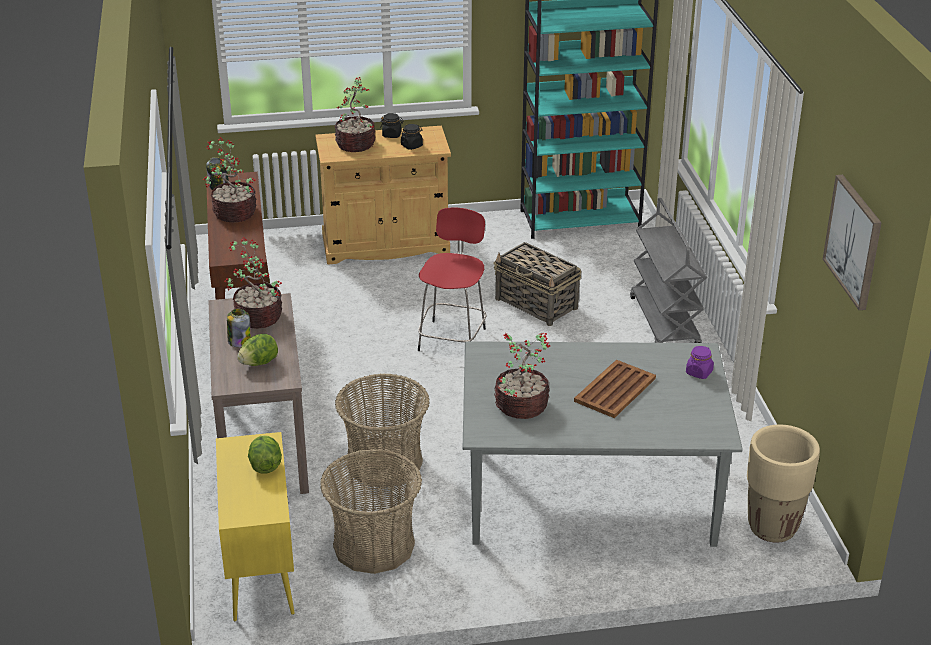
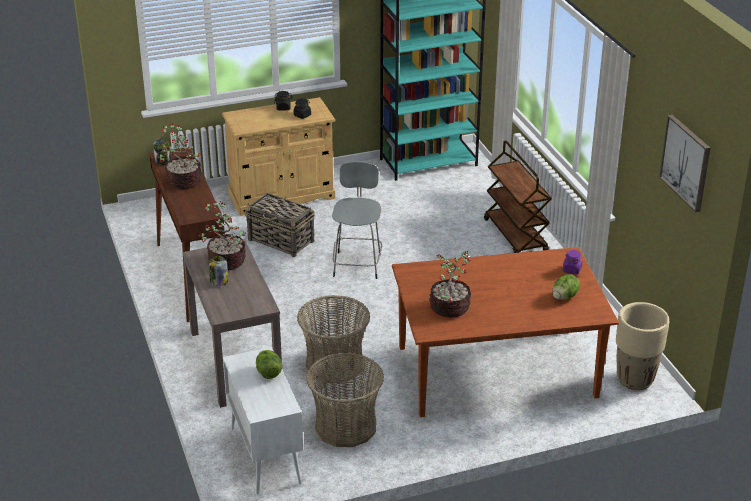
camera: 10 degrees left, 0 degrees up
yellow cabinet [216,432,295,621] -> white cabinet [223,347,303,495]
lettuce [237,334,278,366] -> lettuce moved to [553,274,580,300]
potted plant [335,77,375,152] -> none
red stool [418,208,486,351] -> grey stool [332,162,382,279]
grey dining table [463,341,743,547] -> brown dining table [392,247,619,417]
basket [493,242,581,326] -> basket moved to [245,193,315,257]
brown tray [574,360,656,418] -> none
grey cart [630,198,707,343] -> brown cart [484,141,552,253]

